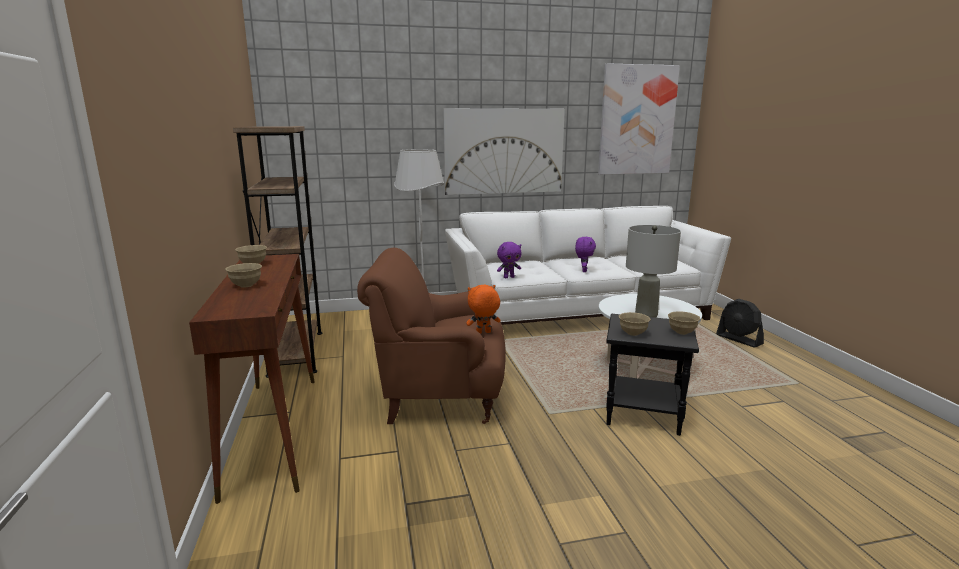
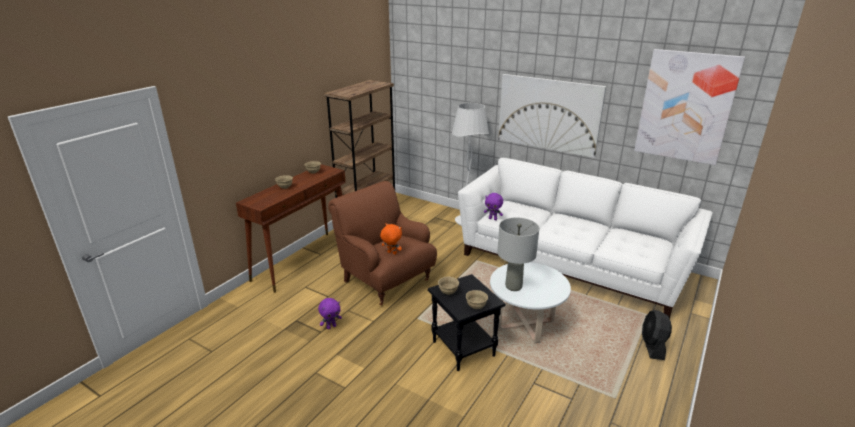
camera: 45 degrees right, 10 degrees up
purple plush toy [575,237,596,272] -> purple plush toy moved to [318,298,342,329]

